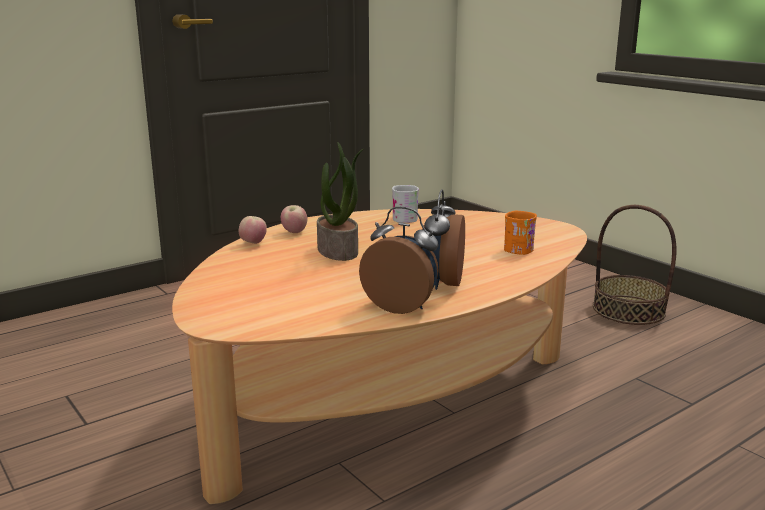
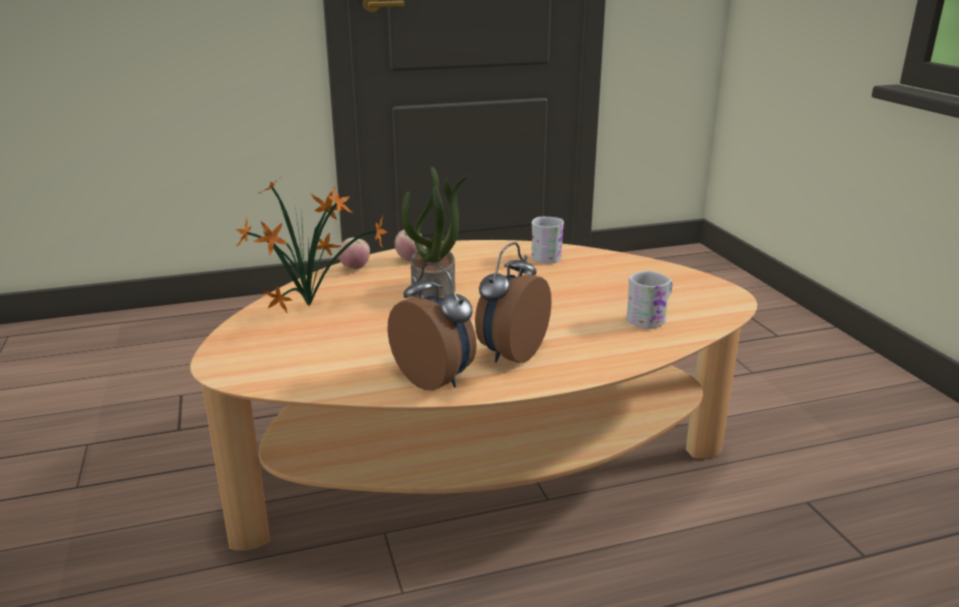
camera: 20 degrees right, 5 degrees up
orange mug [504,211,537,255] -> white mug [626,271,673,329]
basket [593,205,677,325] -> none
none -> potted plant [236,177,387,313]

